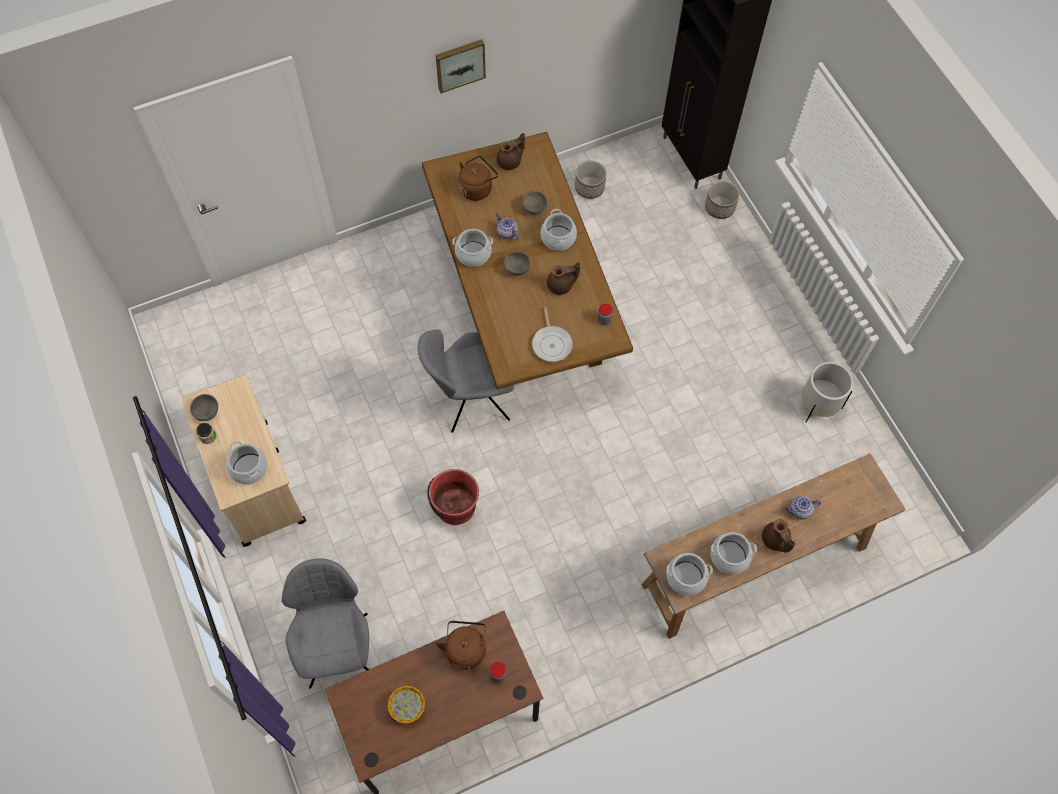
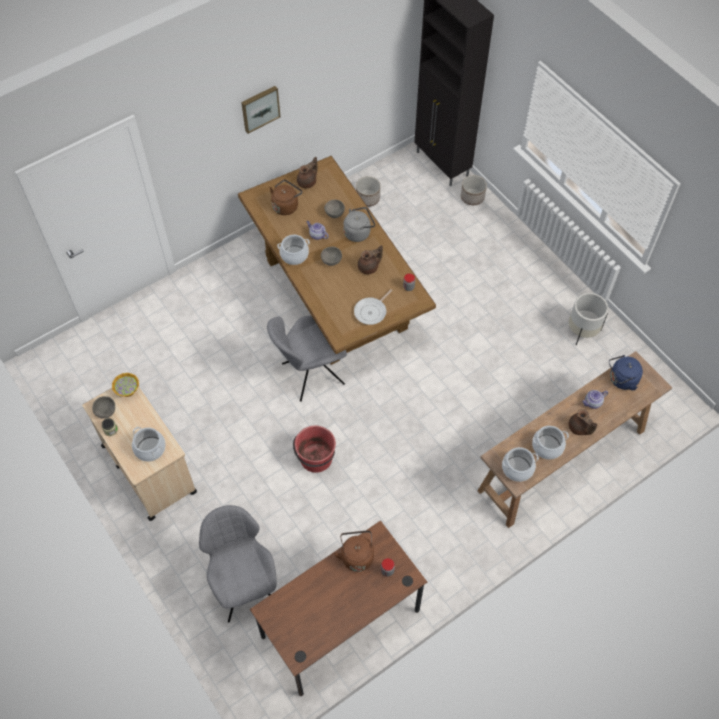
camera: 10 degrees left, 5 degrees down
bowl [388,686,425,723] -> bowl moved to [112,373,139,397]
frying pan [532,307,573,362] -> frying pan turned 60 degrees clockwise [354,289,392,325]
cooking pot [541,209,577,251] -> grey kettle [343,207,375,242]
none -> blue kettle [609,355,643,390]

